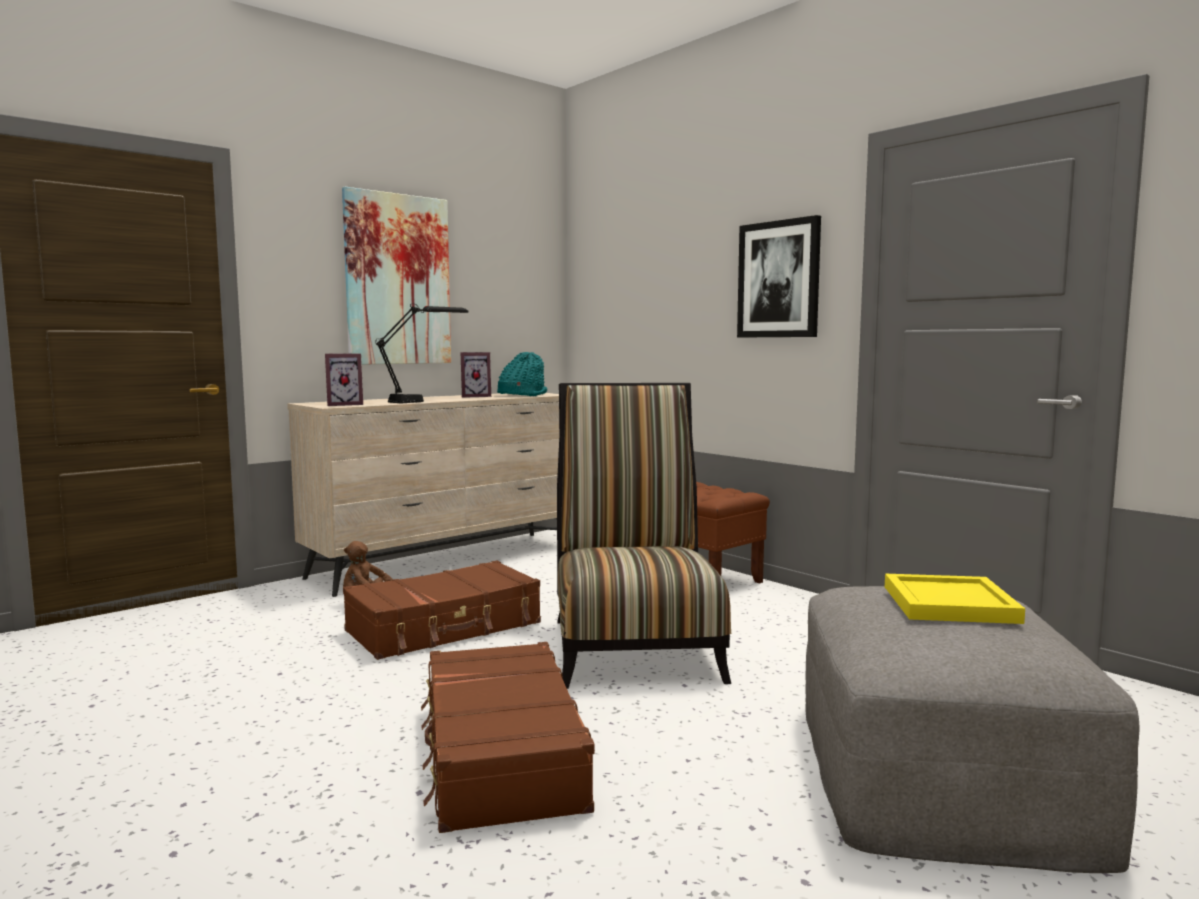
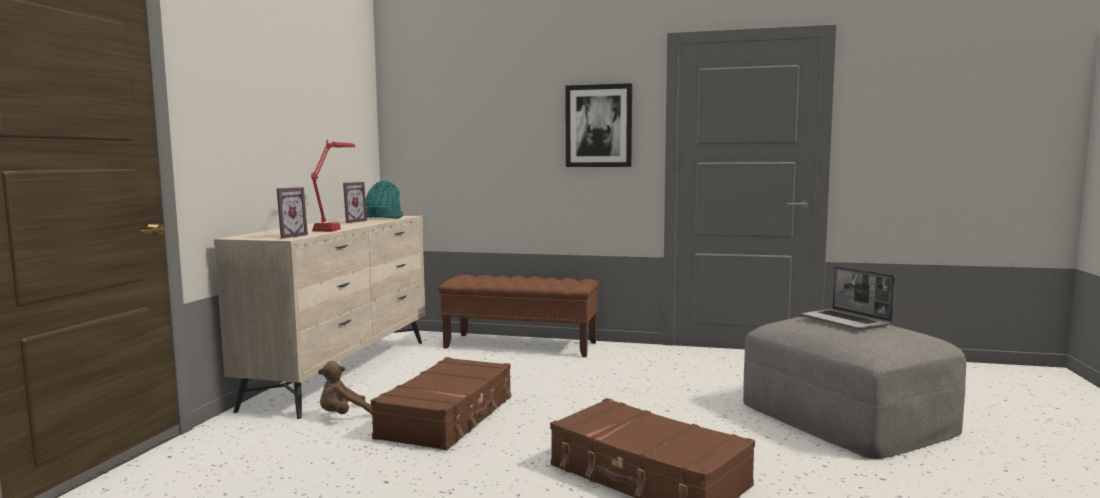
camera: 35 degrees left, 0 degrees up
picture [342,187,451,365] -> none
black table lamp [375,304,469,403] -> red table lamp [311,140,355,232]
chair [557,383,731,689] -> none
yellow tray [885,574,1025,624] -> laptop [802,266,895,330]

